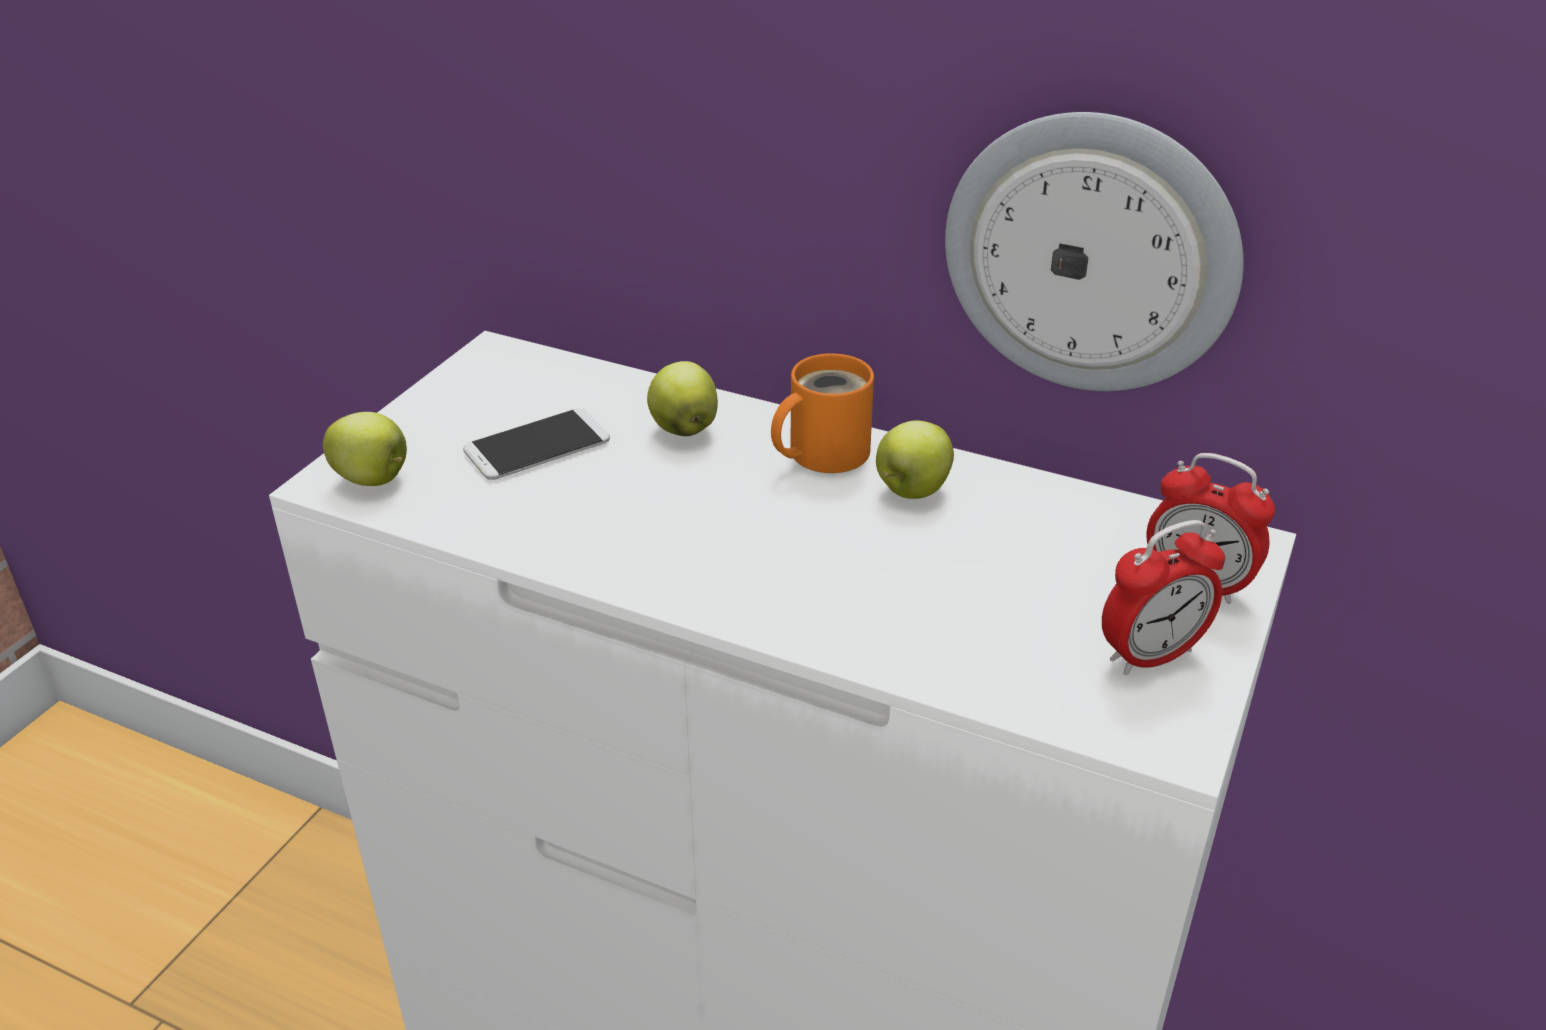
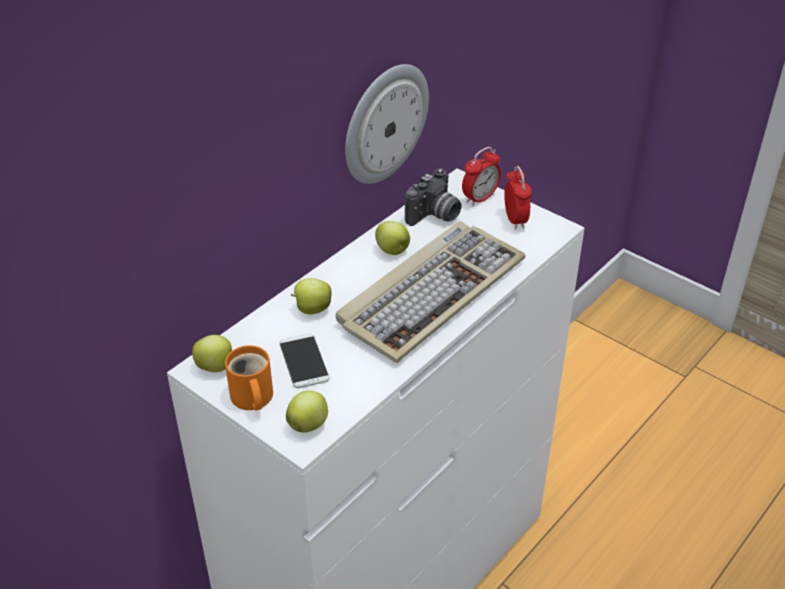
camera: 75 degrees left, 5 degrees up
orange mug [771,353,874,473] -> orange mug moved to [225,345,273,410]
none -> apple [192,335,232,372]
none -> keyboard [335,221,526,363]
none -> camera [405,169,462,226]

